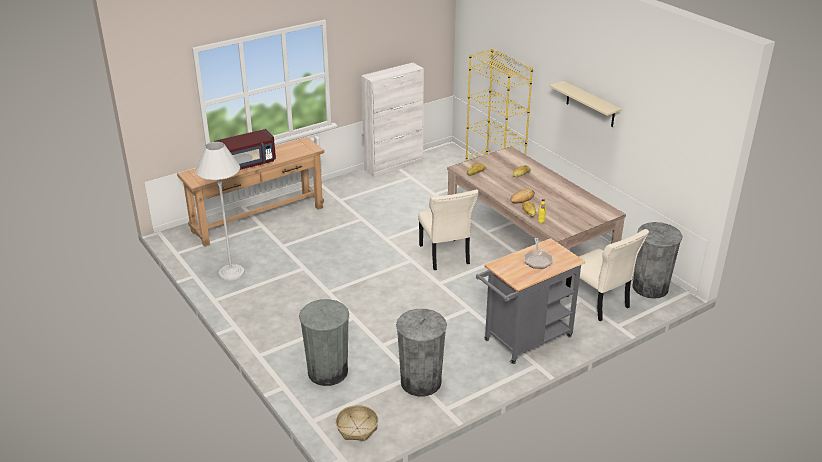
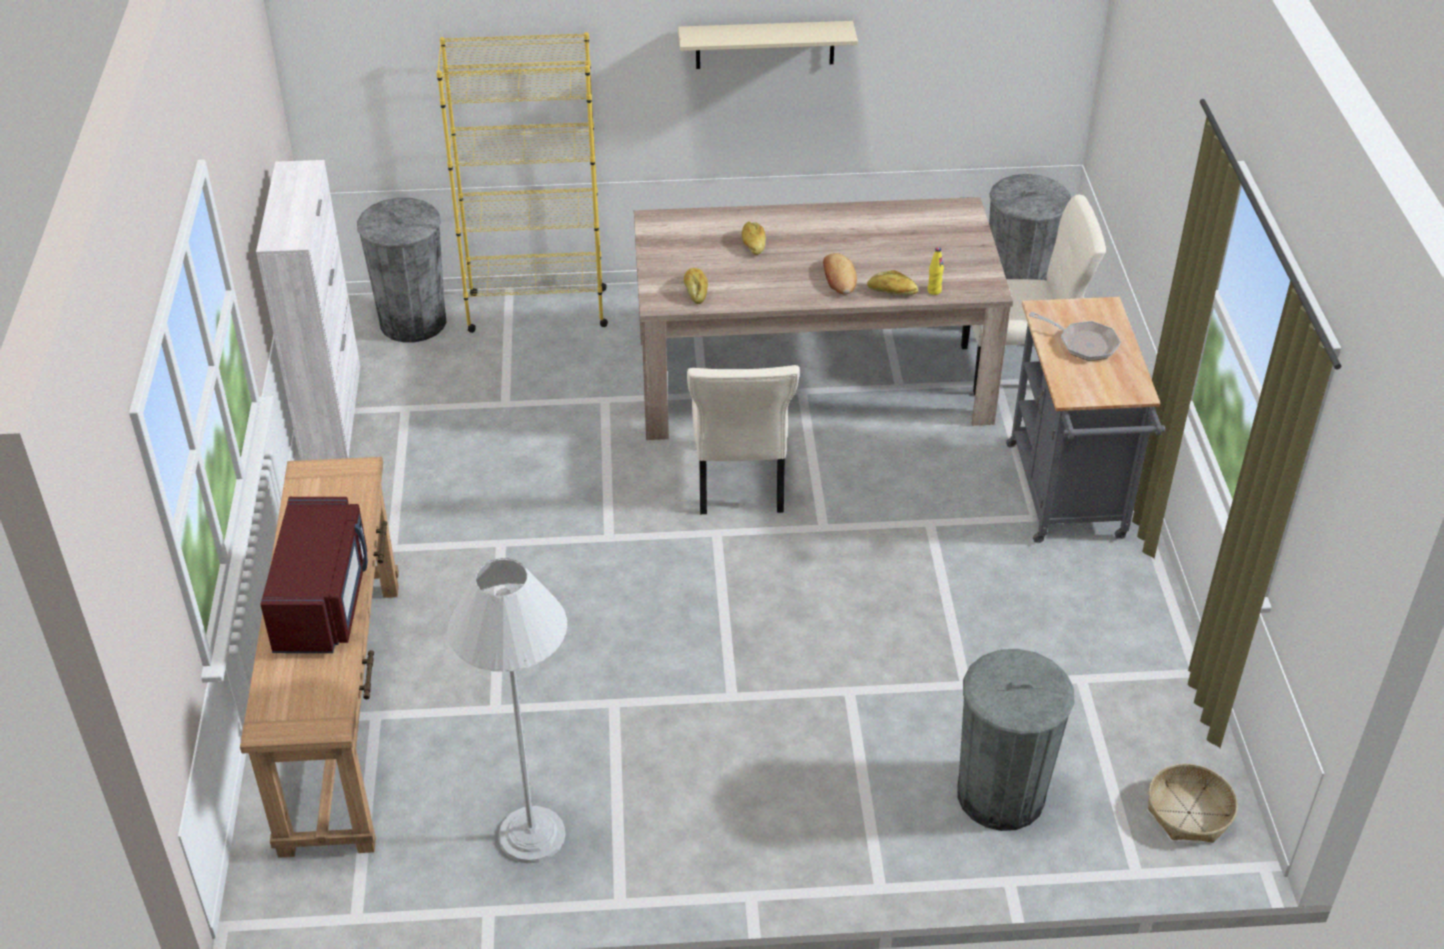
camera: 60 degrees left, 10 degrees up
grey trash can [396,309,447,396] -> grey trash can moved to [357,198,446,342]
beige chair [418,190,478,270] -> beige chair turned 75 degrees clockwise [687,365,799,514]

